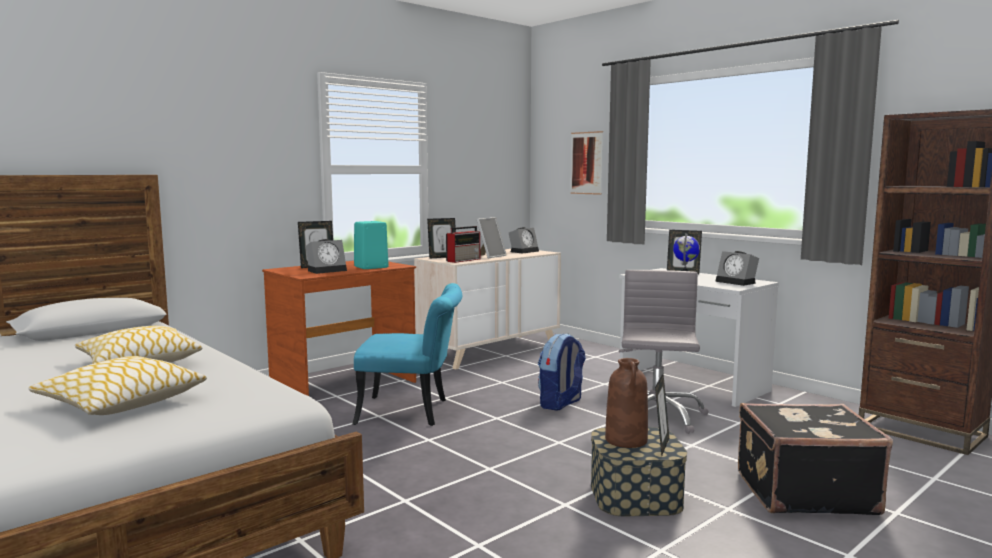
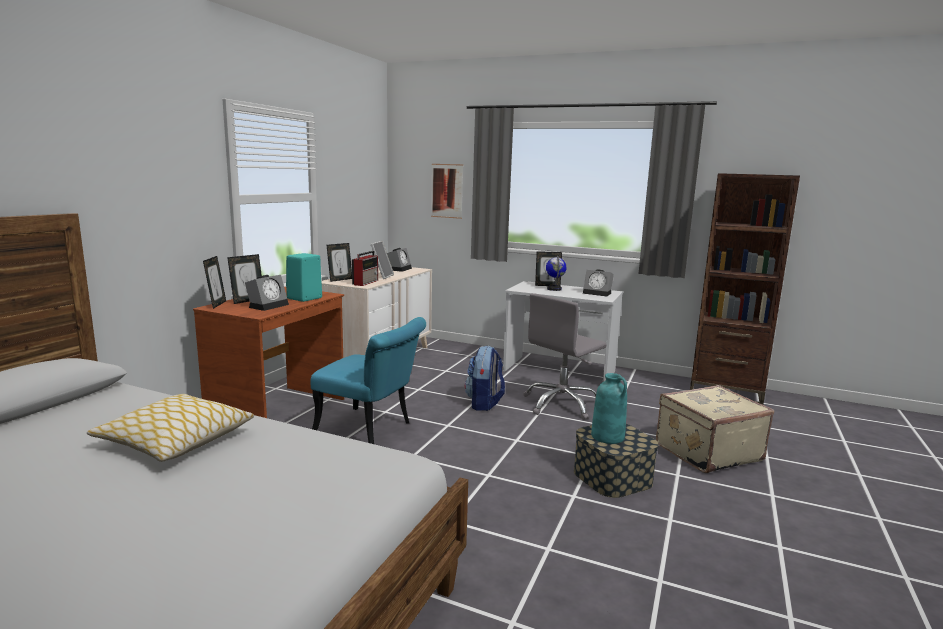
camera: 25 degrees left, 5 degrees up
pillow [28,356,207,415] -> none
turquoise chair [353,283,462,426] -> turquoise chair turned 45 degrees clockwise [311,317,426,444]
brown vase [605,358,648,448] -> turquoise vase [591,373,627,444]
grey office chair [606,270,709,434] -> grey office chair turned 120 degrees counterclockwise [523,293,607,420]
picture frame [655,374,669,456] -> picture frame moved to [203,256,226,309]
black suitcase [738,403,893,515] -> beige suitcase [656,385,774,473]

